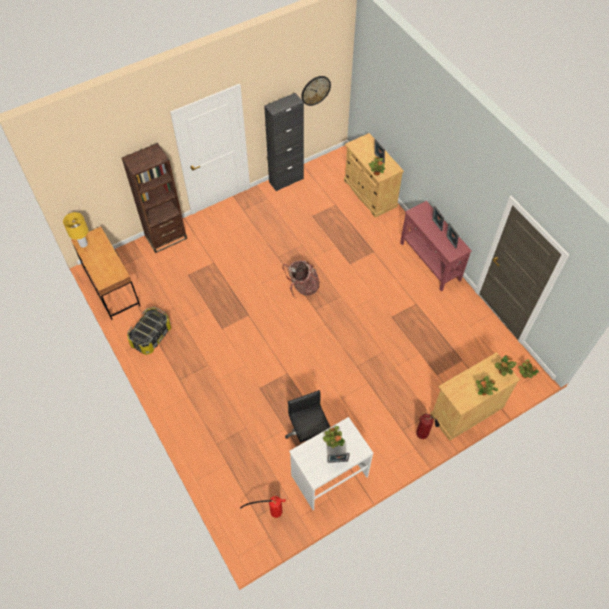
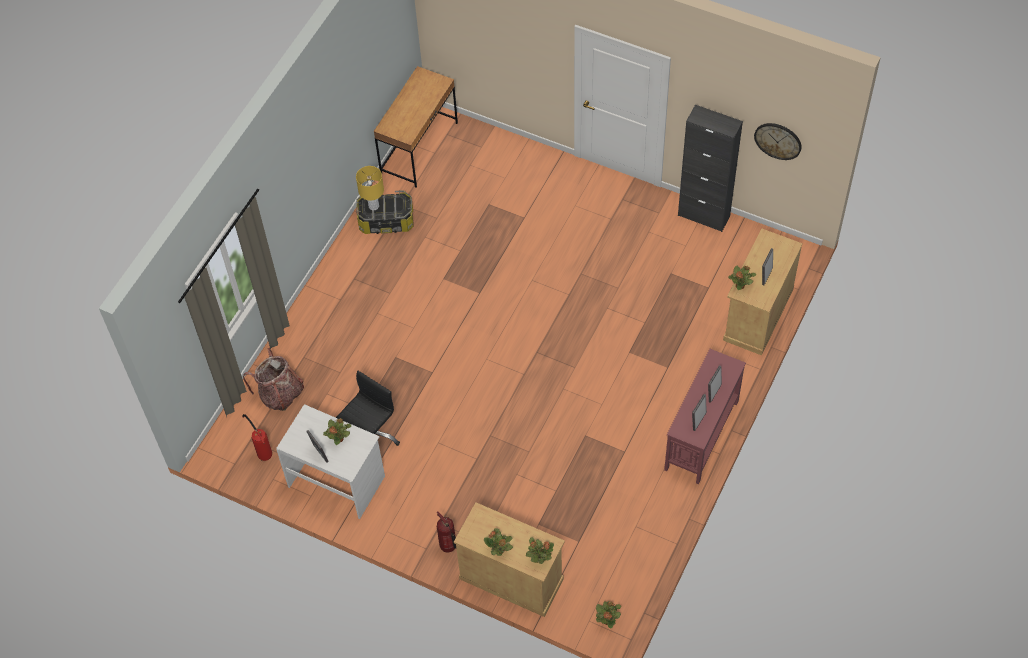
camera: 60 degrees right, 0 degrees up
yellow table lamp [63,212,88,248] -> yellow table lamp moved to [356,166,384,210]
brown bookcase [122,143,187,253] -> none
backpack [282,260,320,299] -> backpack moved to [243,348,304,411]

